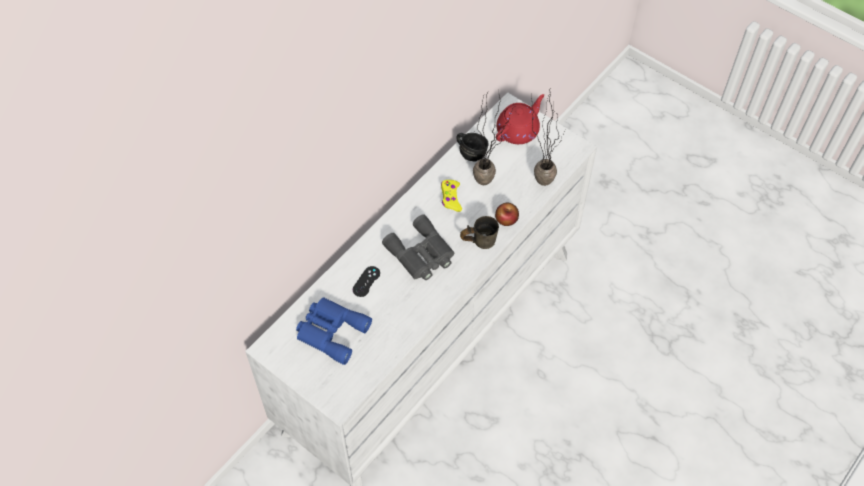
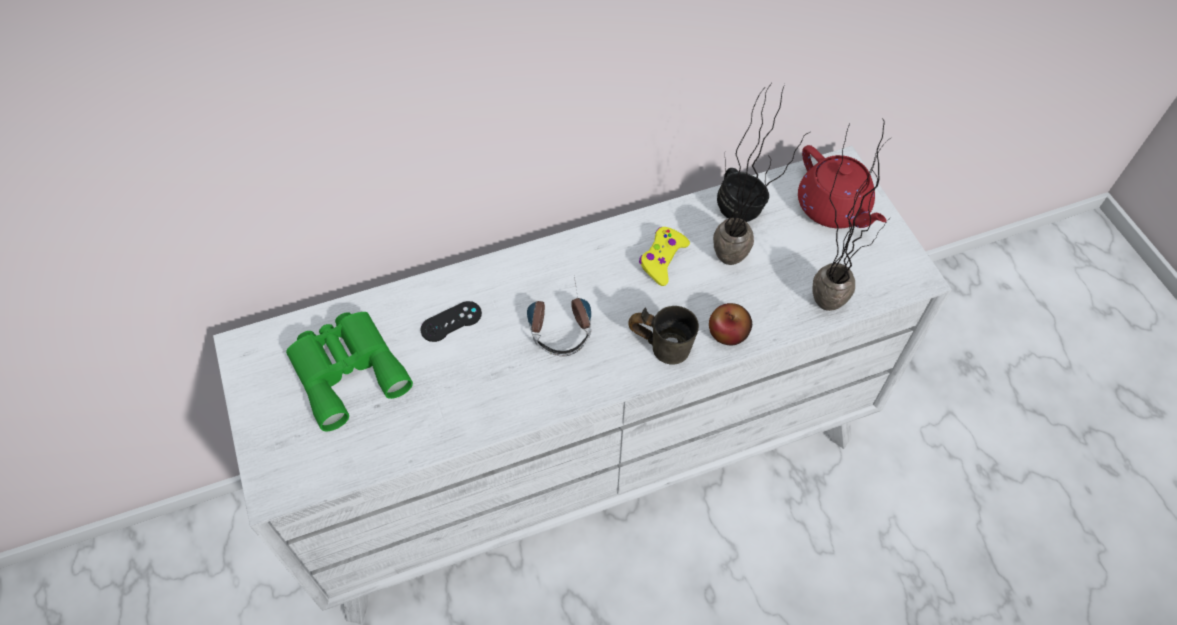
camera: 30 degrees right, 0 degrees up
blue binoculars [296,297,372,365] -> green binoculars [286,312,413,431]
grey binoculars [382,214,454,280] -> headphones [527,277,591,356]
red teapot [496,94,544,144] -> red teapot turned 75 degrees clockwise [798,145,887,228]

